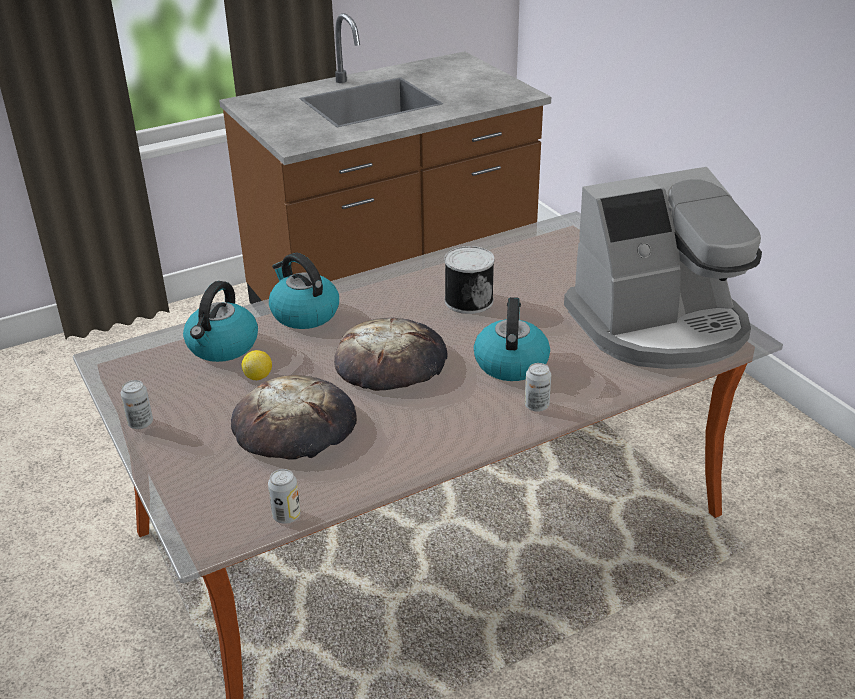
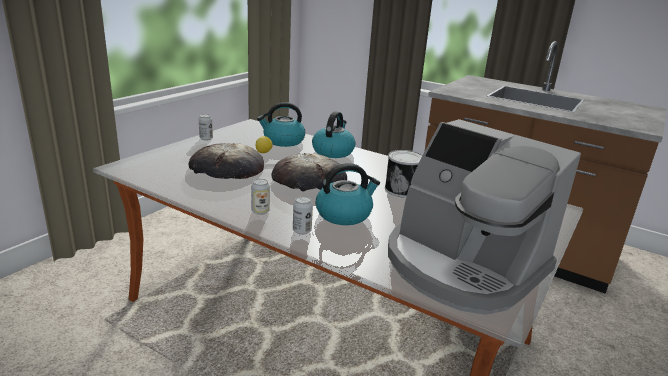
camera: 60 degrees right, 10 degrees down
can [268,469,301,524] -> can moved to [251,179,270,215]

